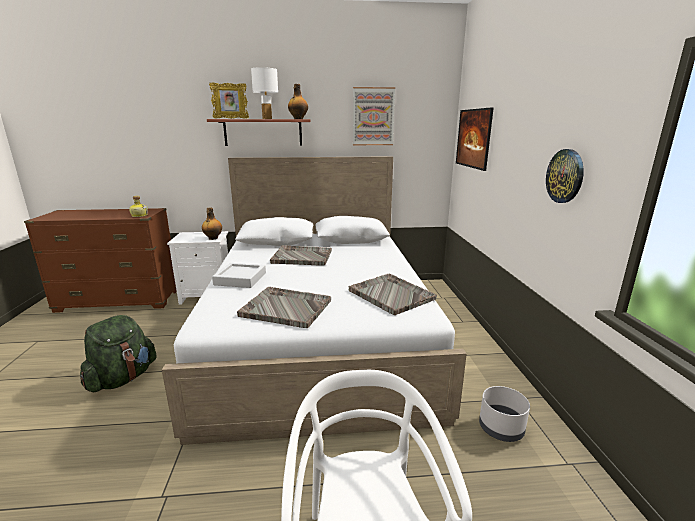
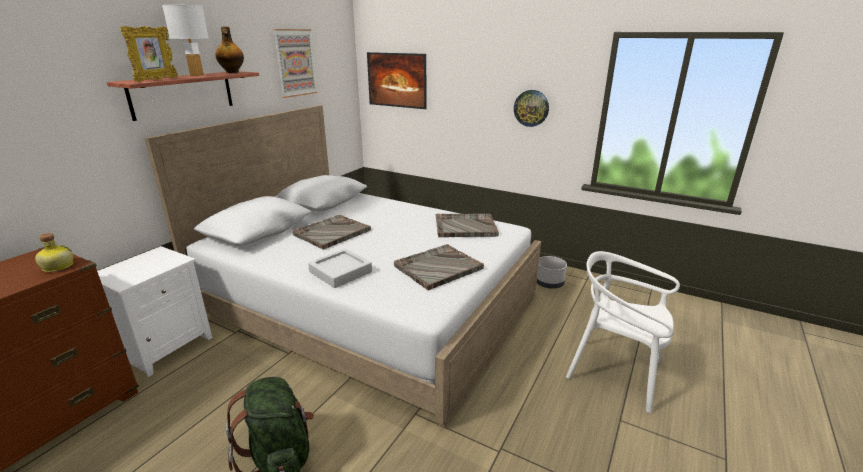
camera: 55 degrees left, 5 degrees up
bottle [202,208,222,240] -> none

